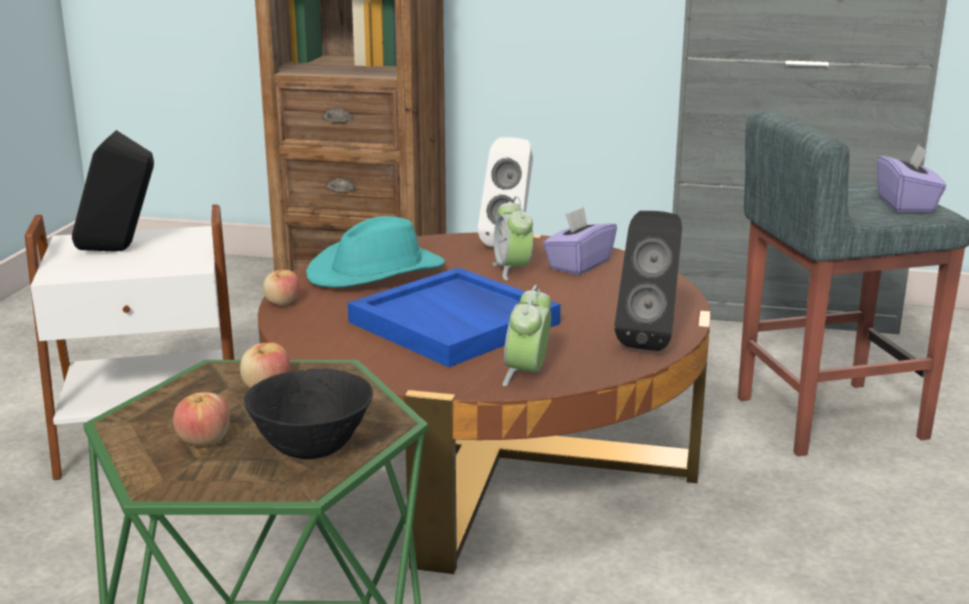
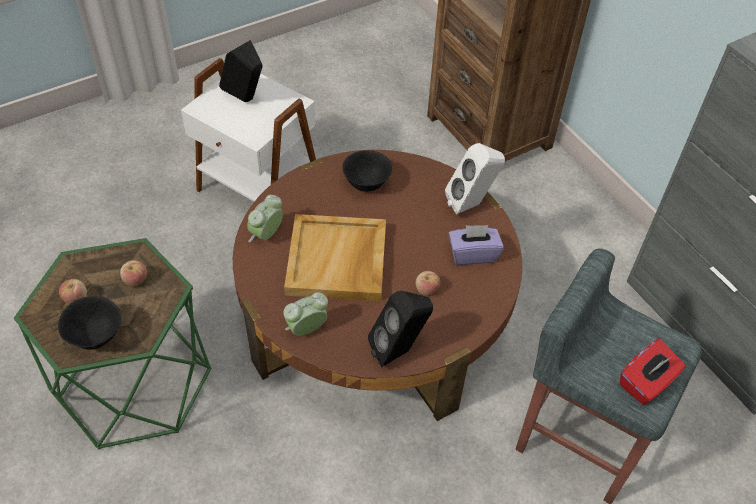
camera: 45 degrees right, 30 degrees up
apple [263,270,299,306] -> apple moved to [416,271,440,295]
turquoise hat [306,216,445,287] -> black bowl [342,151,392,192]
blue tray [348,267,561,367] -> beige tray [284,214,386,301]
alarm clock [493,196,533,280] -> alarm clock moved to [247,195,283,242]
purple tissue box [877,144,946,213] -> red tissue box [620,338,685,405]

